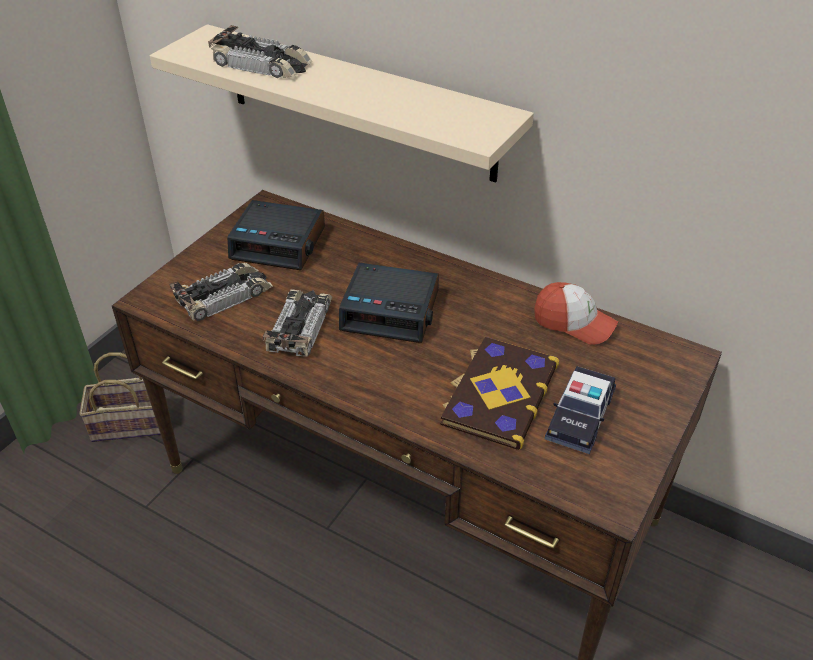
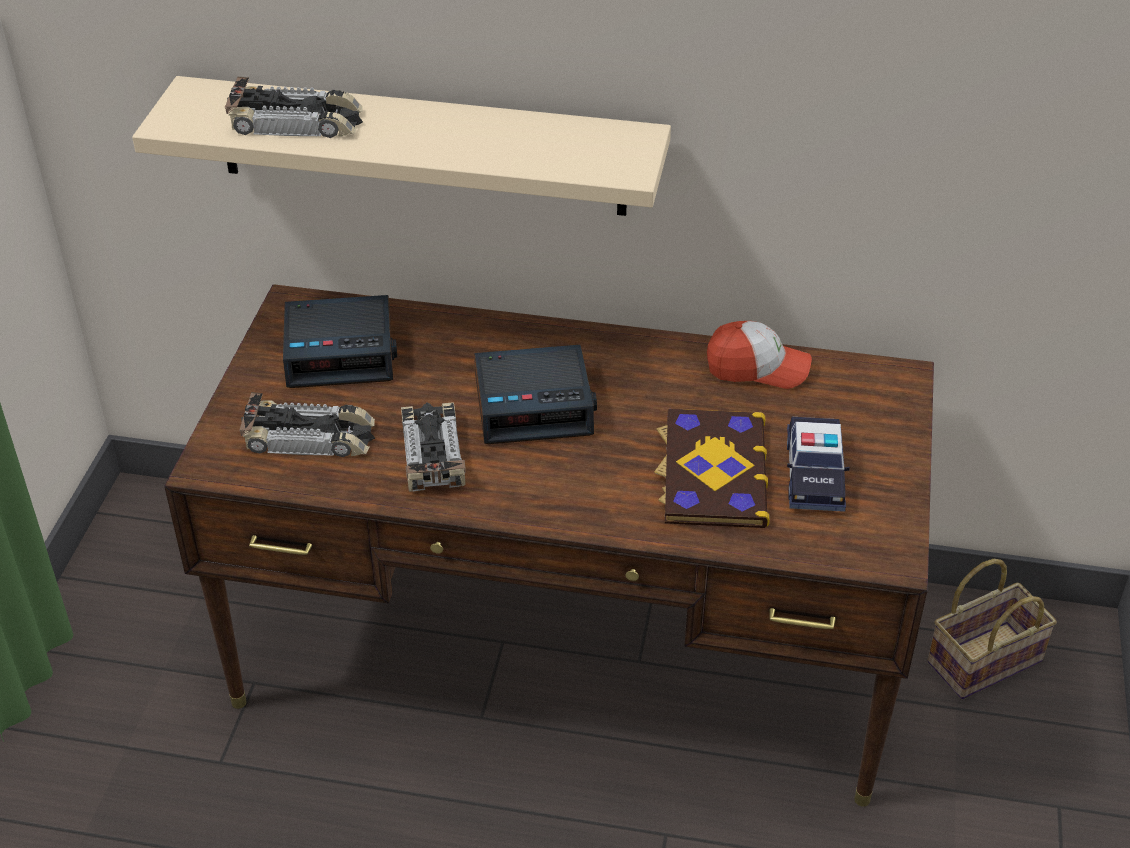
camera: 20 degrees left, 0 degrees up
basket [79,352,161,442] -> basket moved to [927,559,1057,699]
toy car [169,263,273,321] -> toy car turned 60 degrees clockwise [239,392,375,457]

